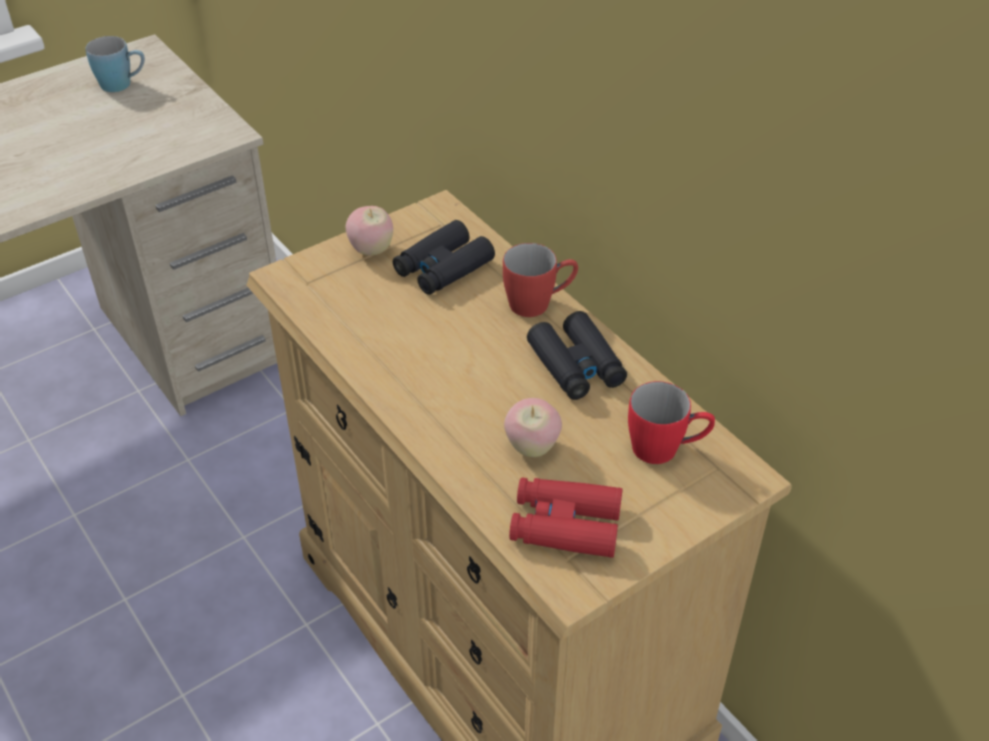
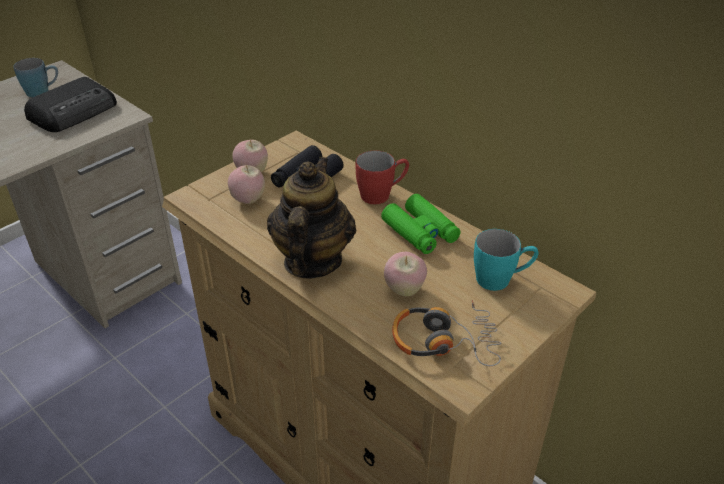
camera: 10 degrees left, 5 degrees down
red binoculars [509,477,623,558] -> headphones [392,300,501,366]
black binoculars [527,311,627,400] -> green binoculars [381,194,461,254]
red mug [628,381,715,464] -> turquoise mug [474,229,539,291]
none -> radio [24,77,117,132]
none -> apple [228,165,265,204]
none -> teapot [267,157,356,279]

